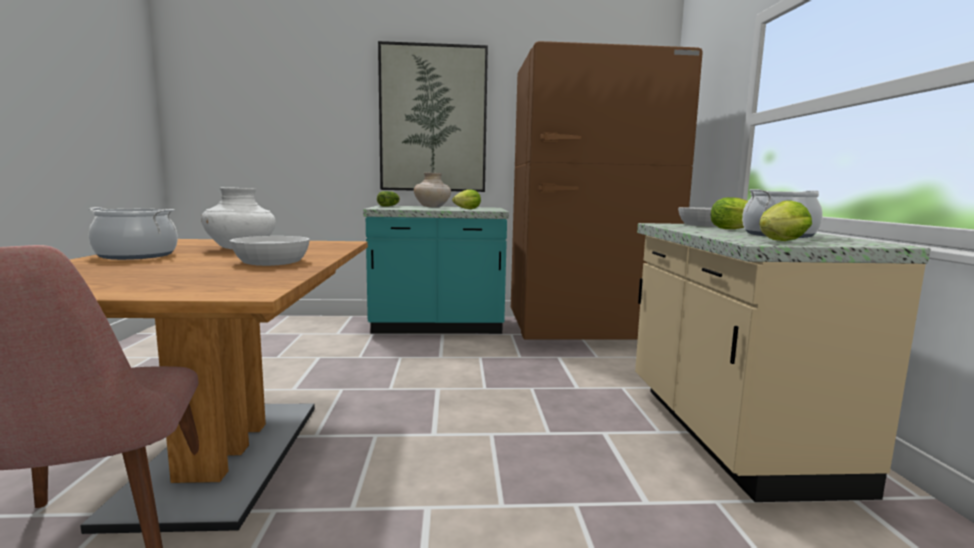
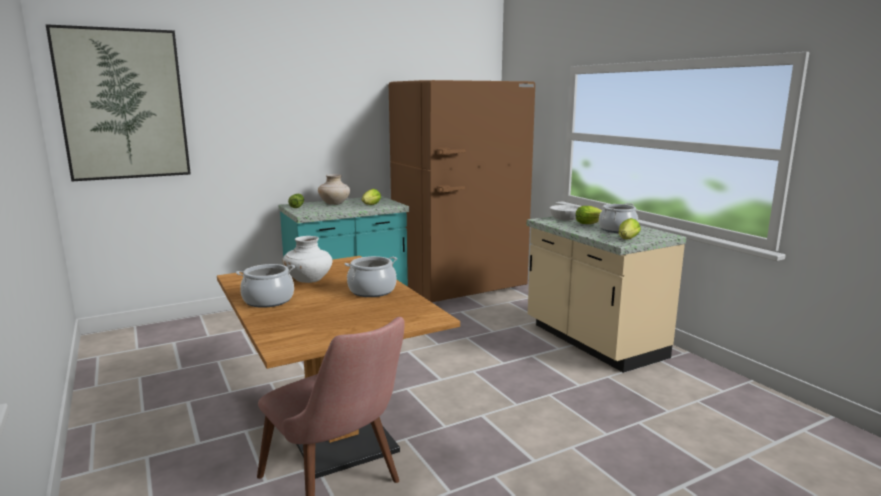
camera: 25 degrees left, 5 degrees up
white bowl [230,236,310,266] -> cooking pot [345,256,397,297]
picture [378,41,488,192] -> picture moved to [45,24,191,182]

